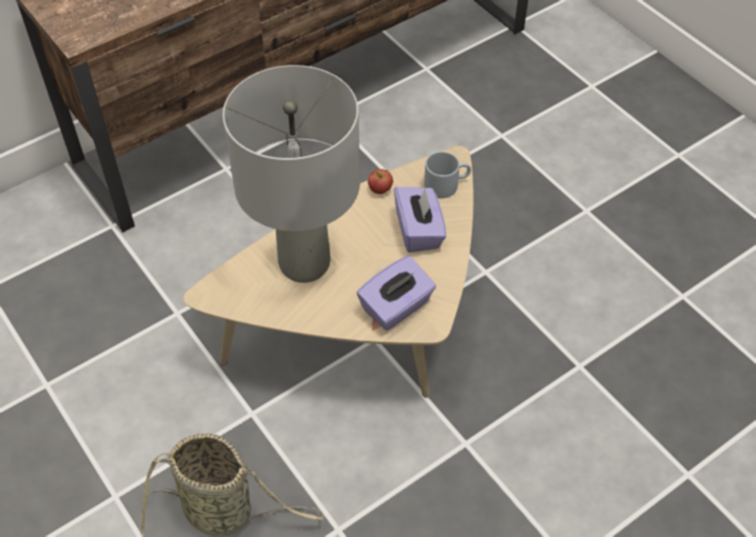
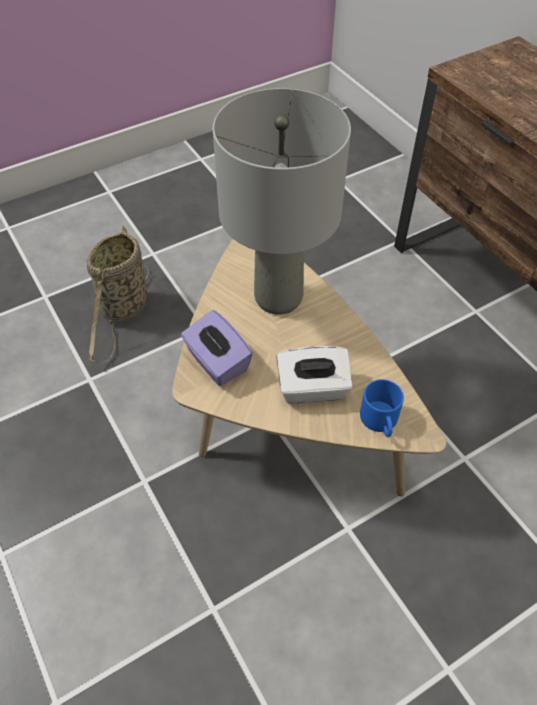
camera: 95 degrees right, 0 degrees up
apple [368,169,393,194] -> none
purple tissue box [394,187,446,253] -> white tissue box [276,346,353,404]
grey mug [424,152,471,198] -> blue mug [360,379,404,437]

